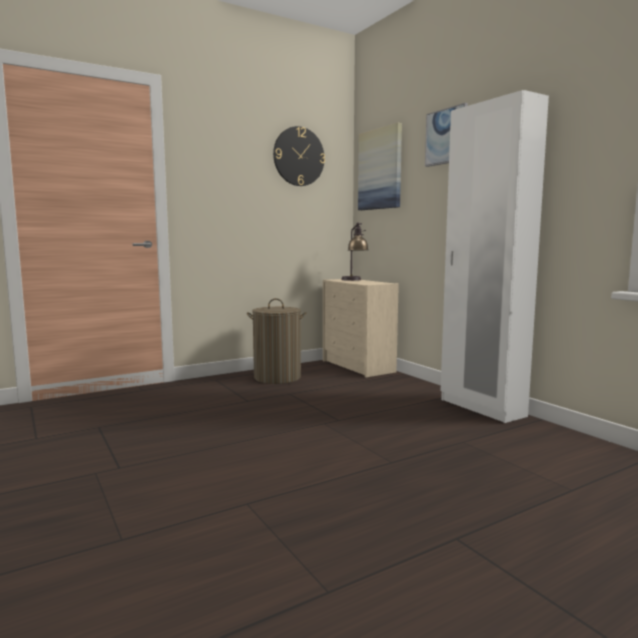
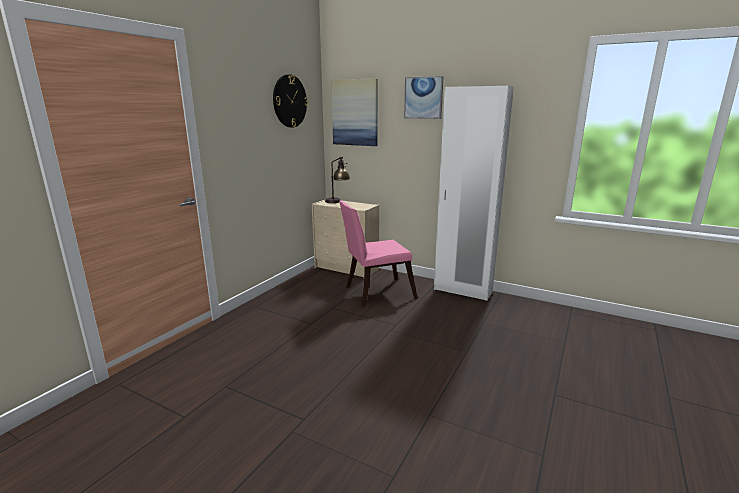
camera: 30 degrees left, 10 degrees up
laundry basket [247,298,307,384] -> none
none -> pink chair [339,201,417,307]

